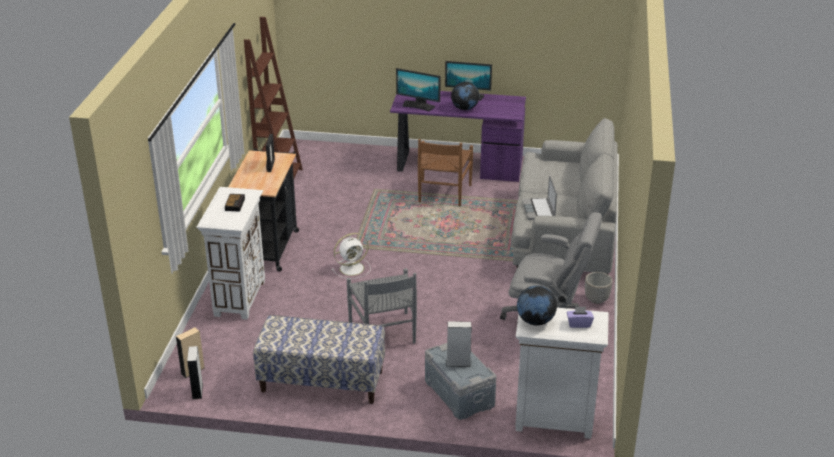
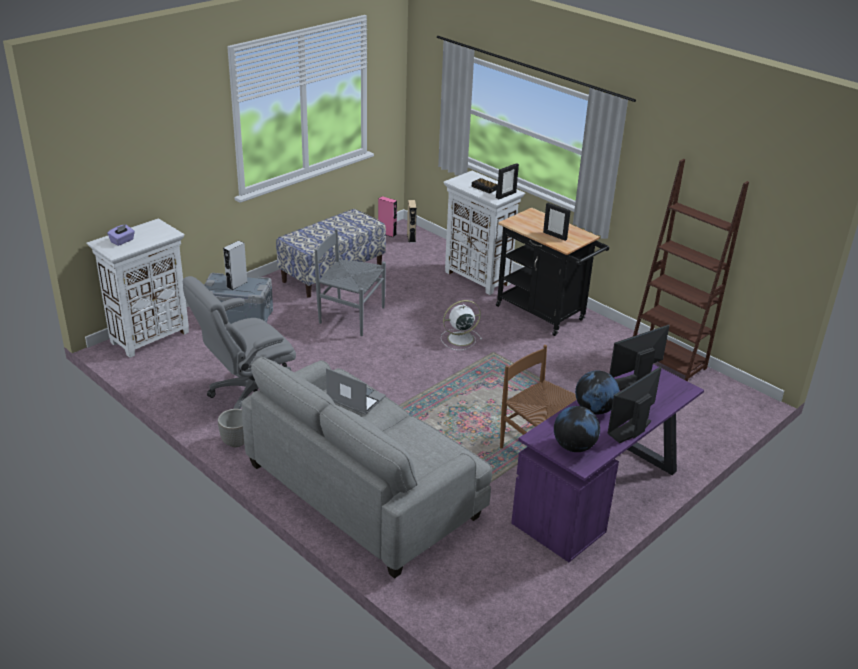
camera: 125 degrees right, 0 degrees up
grey speaker [187,346,203,399] -> pink speaker [378,196,397,237]
white fan [332,233,371,279] -> white fan turned 60 degrees clockwise [441,300,482,350]
globe [517,285,557,326] -> globe moved to [554,406,600,452]
none -> picture frame [496,163,519,199]

